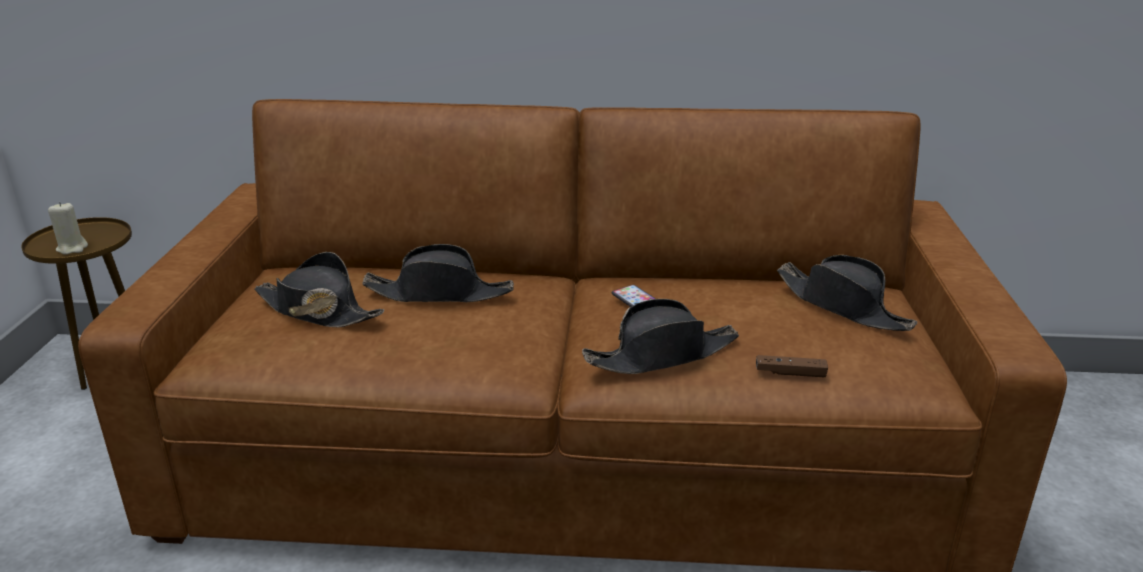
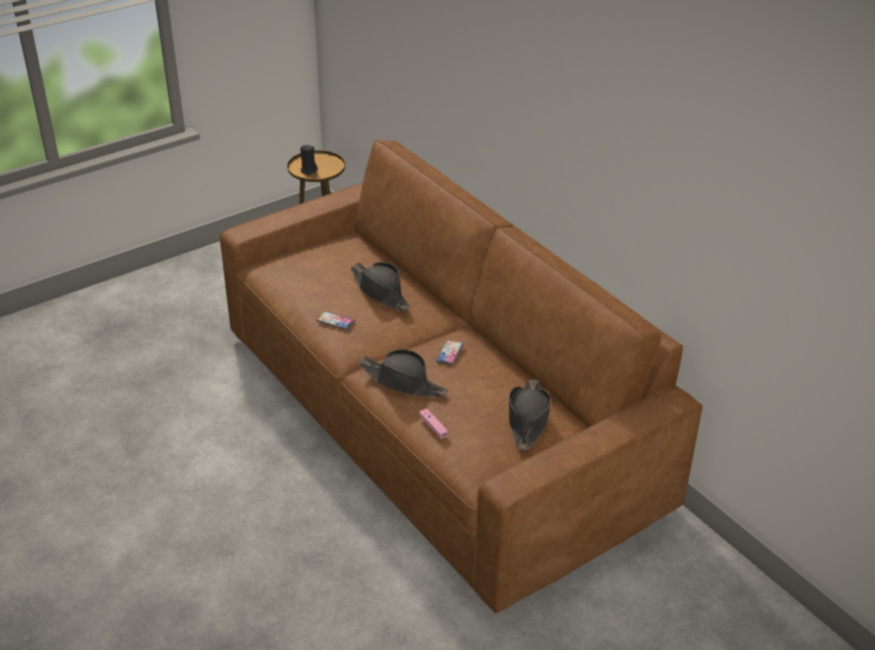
camera: 50 degrees right, 10 degrees up
beige candle [48,202,88,255] -> black candle [300,145,318,175]
black hat [254,252,384,328] -> none
brown game controller [756,355,828,377] -> pink game controller [419,409,448,439]
none -> phone [316,311,355,330]

